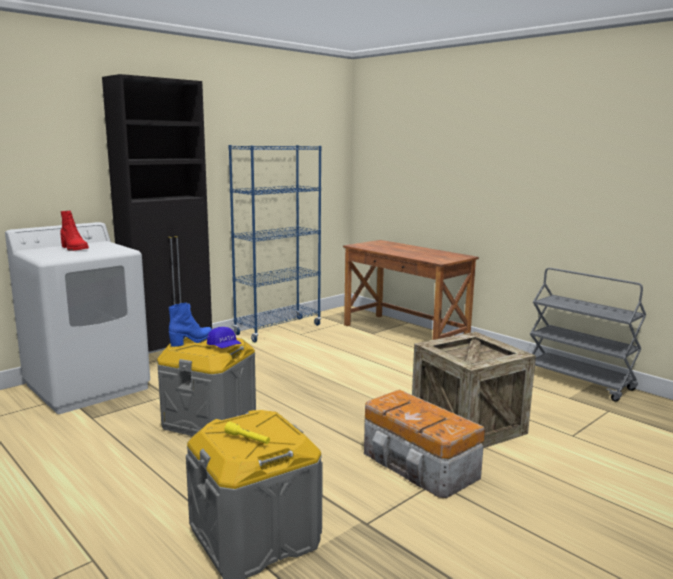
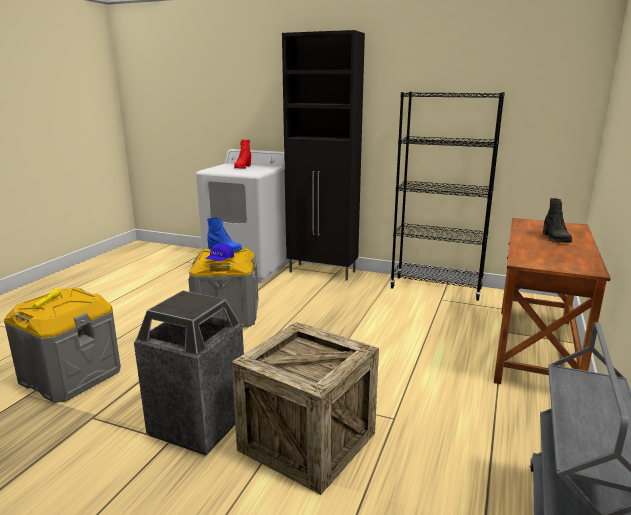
camera: 65 degrees right, 5 degrees up
blue bookcase [228,145,322,342] -> black bookcase [390,92,505,301]
storage box [364,389,485,498] -> trash can [134,291,244,456]
none -> black boot [543,198,572,243]

